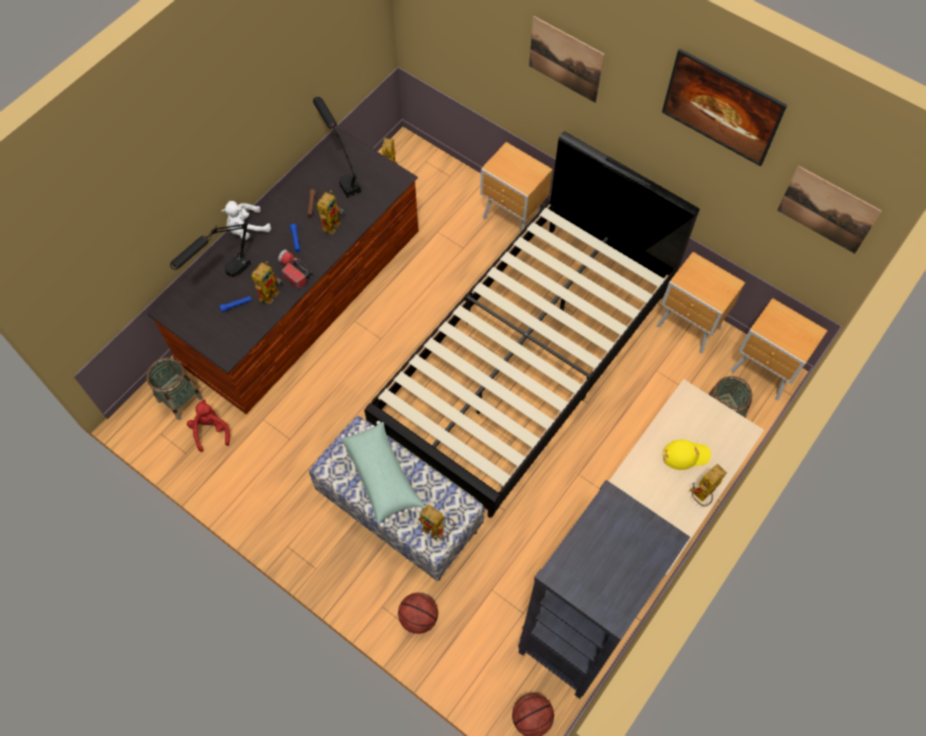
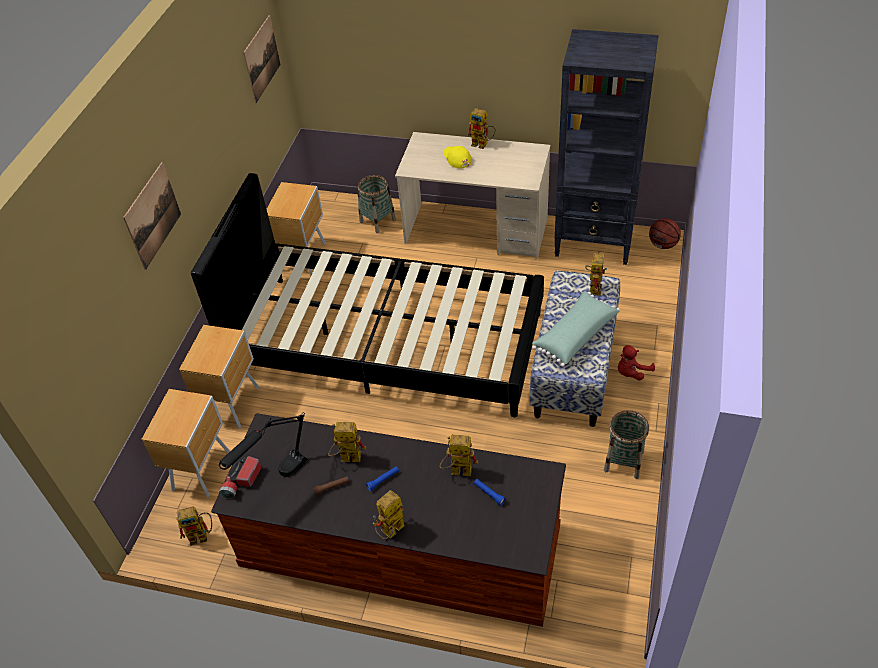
camera: 110 degrees left, 15 degrees down
basket [146,358,203,420] -> basket moved to [604,410,649,479]
black table lamp [170,221,252,277] -> none
red plush toy [187,399,230,452] -> red plush toy moved to [618,345,655,381]
white plush toy [222,201,271,240] -> toy robot [373,490,405,539]
flashlight [278,250,313,289] -> flashlight moved to [219,456,261,499]
basketball [398,593,438,634] -> none
picture [662,49,787,166] -> none
brown nightstand [731,298,828,400] -> brown nightstand moved to [141,389,230,497]

